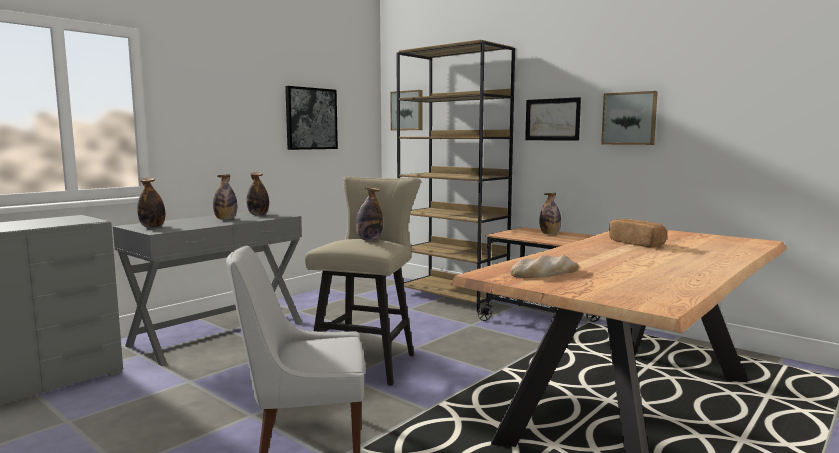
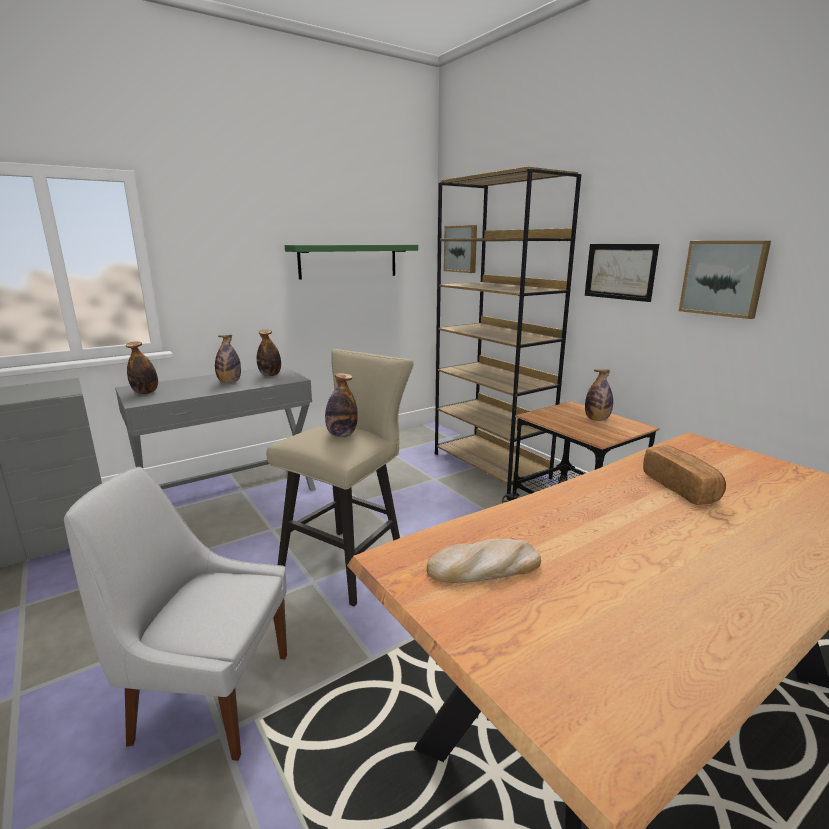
camera: 15 degrees right, 10 degrees up
picture [285,86,338,150] -> green shelf [285,245,418,280]

